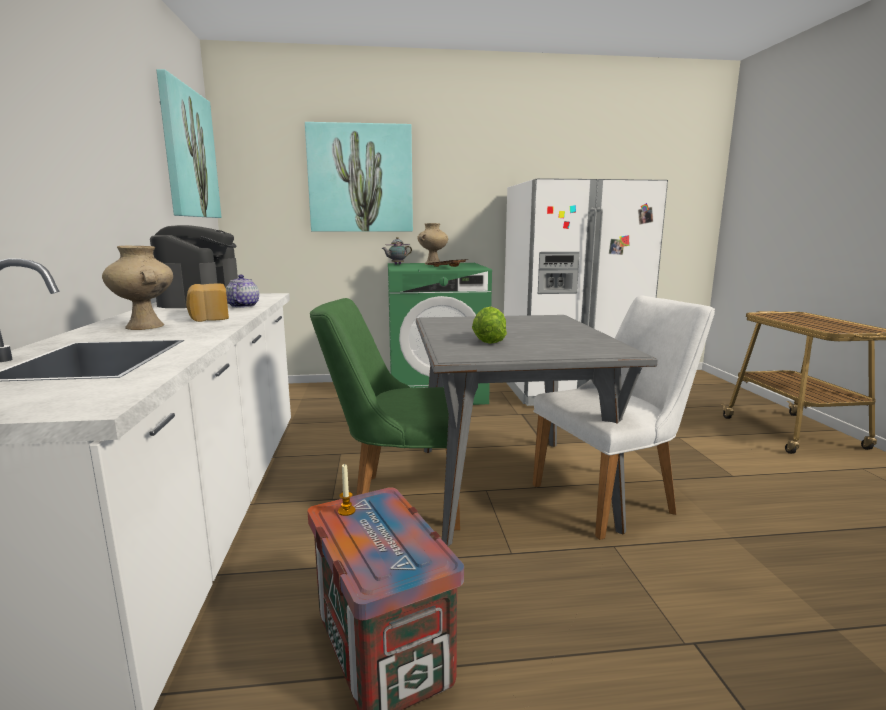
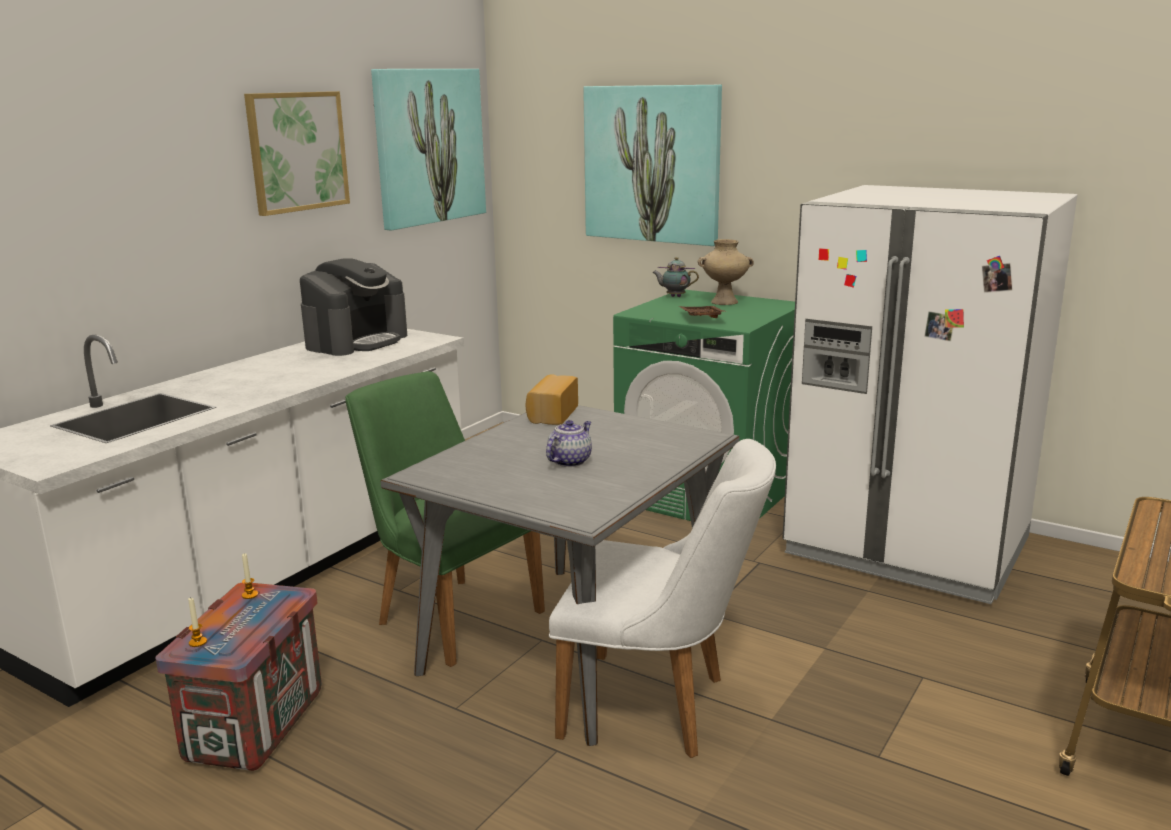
camera: 40 degrees right, 5 degrees up
beige vase [102,246,173,330] -> none
bread [186,283,229,322] -> bread moved to [526,374,578,425]
teapot [226,275,259,308] -> teapot moved to [546,420,592,467]
lettuce [472,307,507,344] -> none
none -> candle [188,598,207,647]
none -> picture [244,91,350,216]

